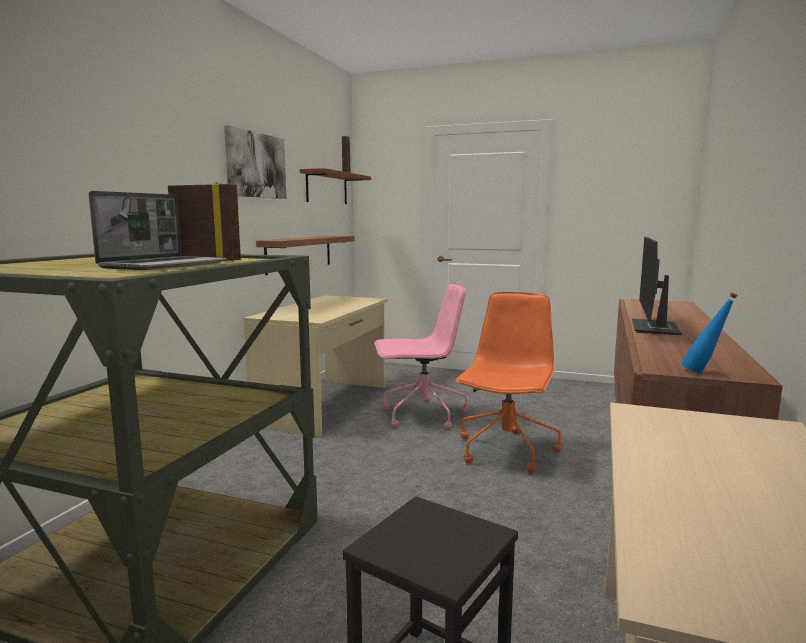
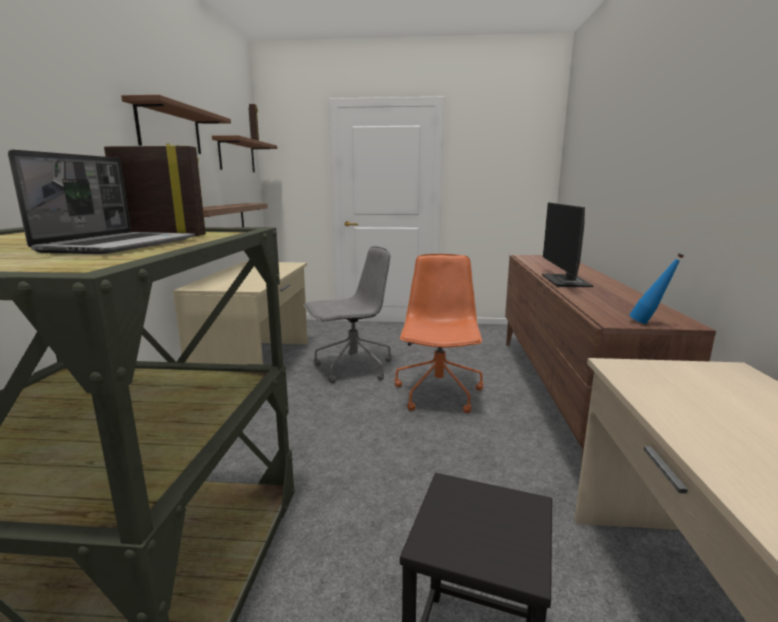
camera: 15 degrees left, 5 degrees up
picture [224,125,287,199] -> brown shelf [121,95,231,154]
pink office chair [374,283,468,430] -> grey office chair [303,246,392,383]

